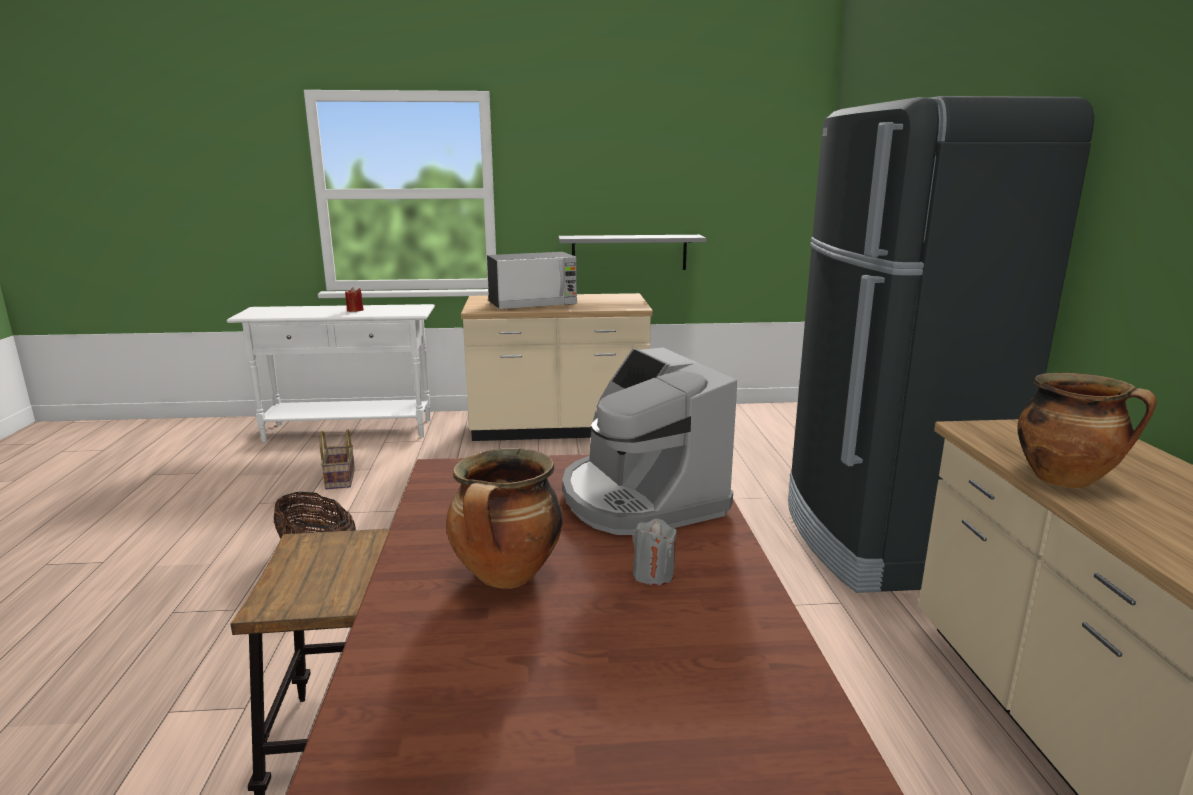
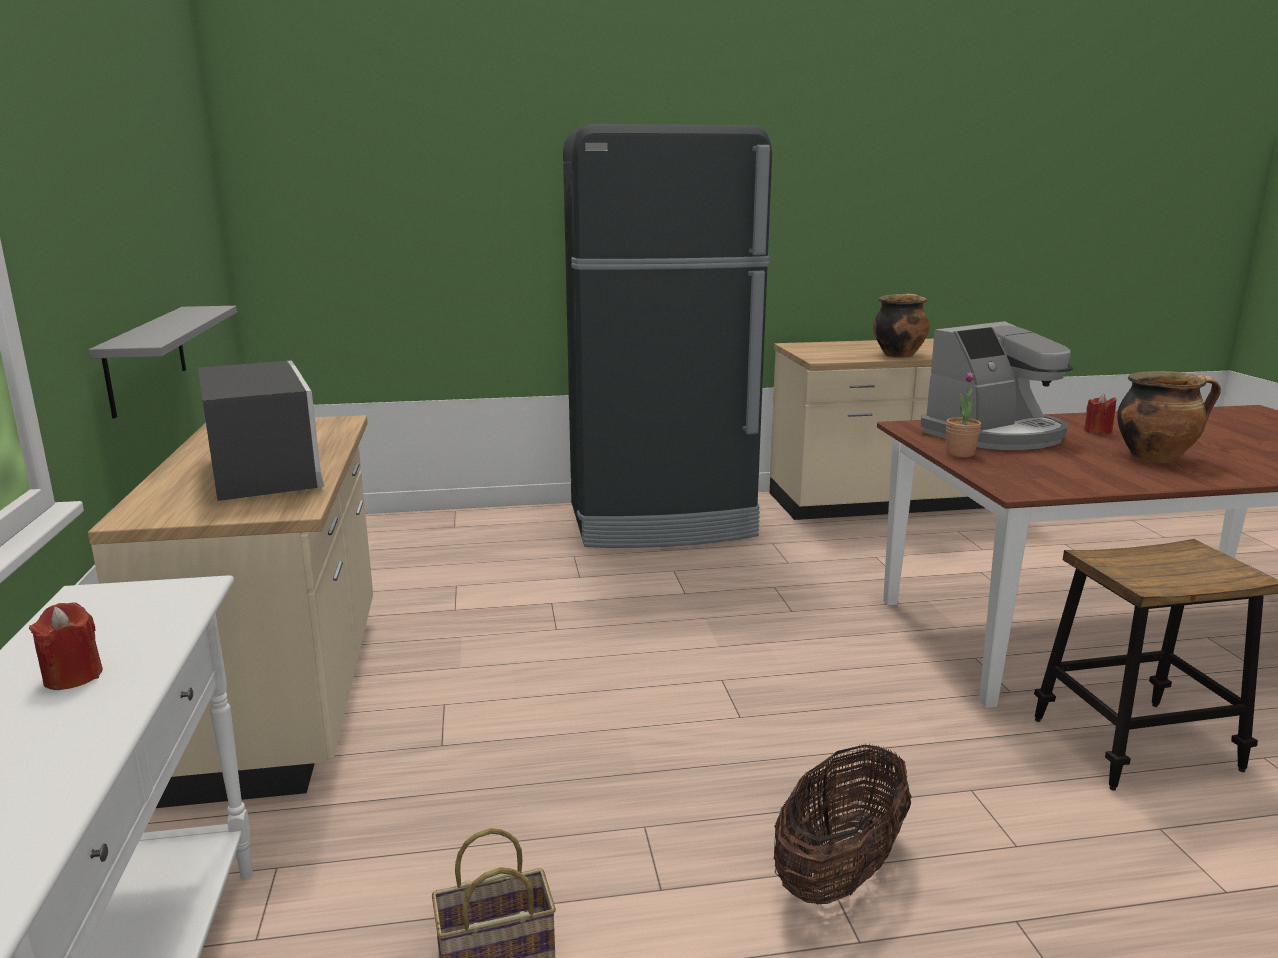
camera: 95 degrees left, 0 degrees up
grey candle [633,519,677,585] -> red candle [1084,394,1116,434]
none -> potted plant [946,372,981,457]

